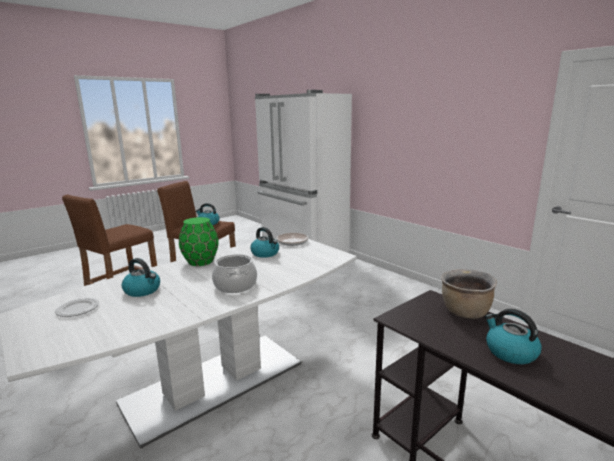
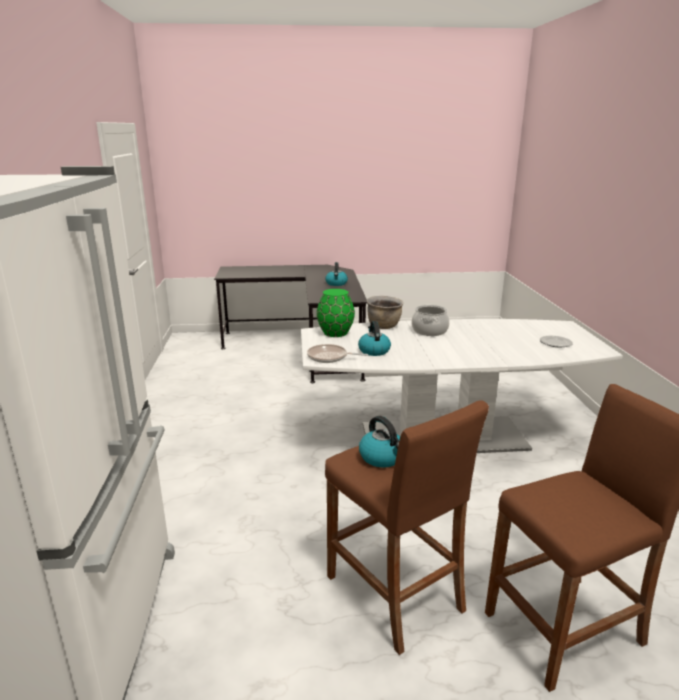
camera: 145 degrees left, 5 degrees up
kettle [122,258,160,297] -> none
green vase [179,217,219,266] -> green vase moved to [317,289,355,337]
brown cooking pot [441,269,497,319] -> brown cooking pot moved to [367,296,404,329]

